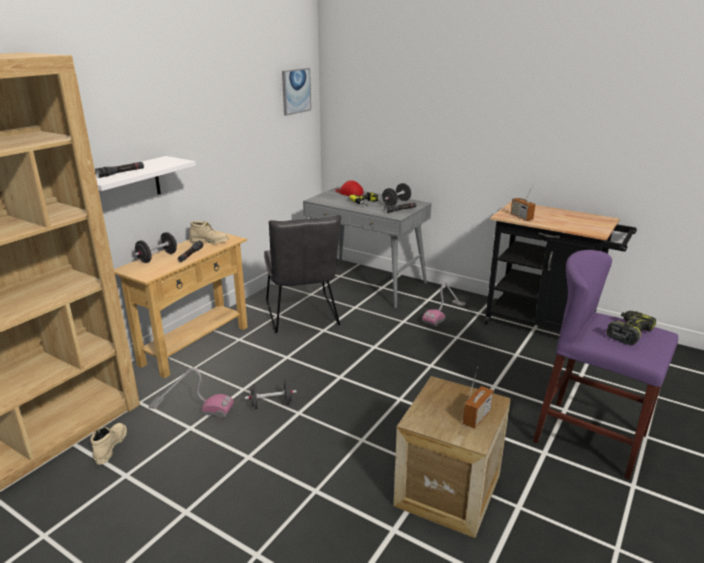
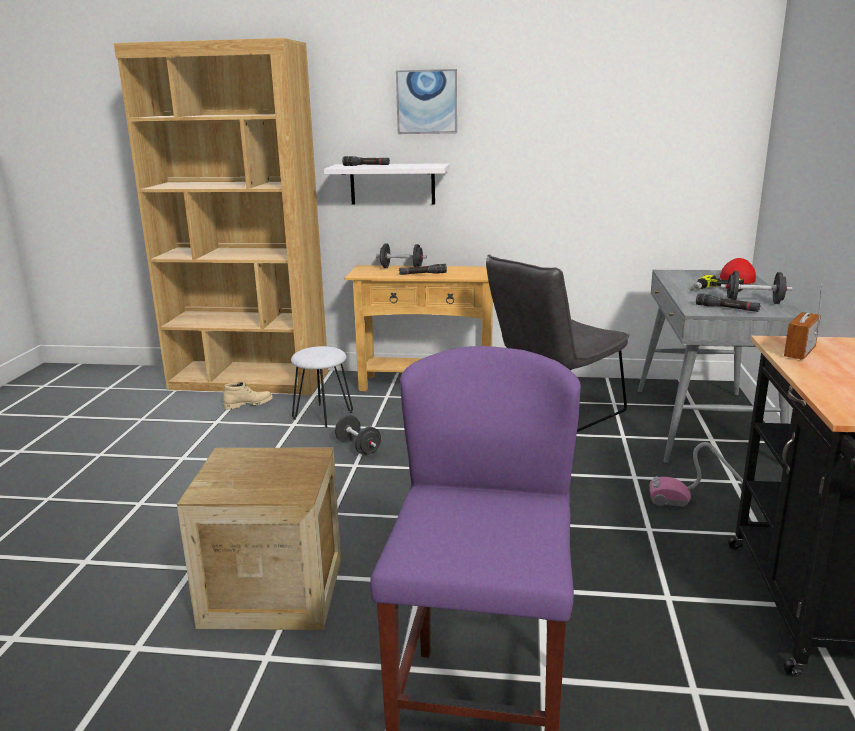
camera: 65 degrees right, 5 degrees down
vacuum cleaner [149,368,234,418] -> white stool [291,346,353,428]
beige boot [189,221,229,244] -> none
picture [282,68,311,116] -> picture moved to [396,69,457,134]
radio [463,367,493,429] -> none
power drill [607,311,656,345] -> none

